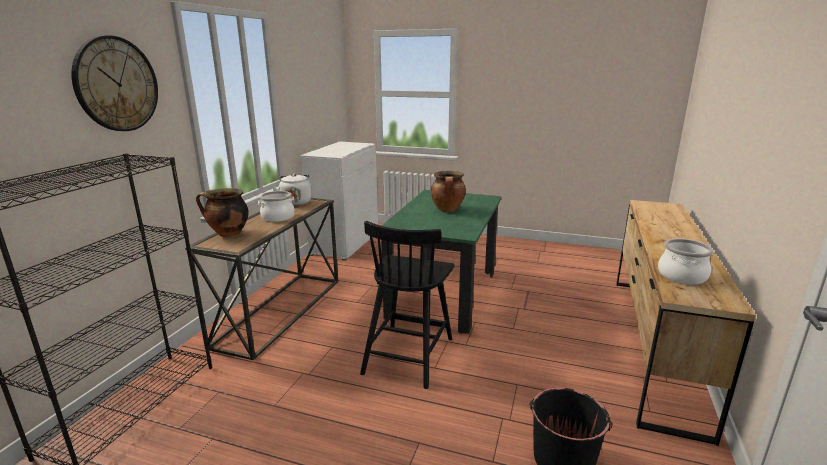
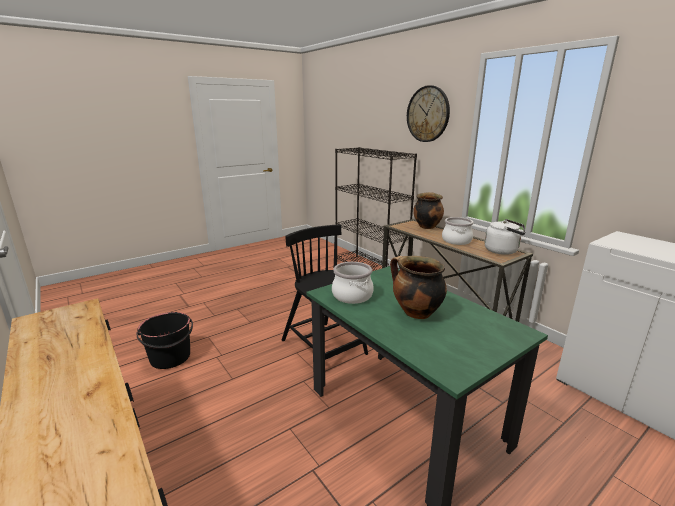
camera: 125 degrees right, 0 degrees up
cooking pot [658,238,713,285] -> cooking pot moved to [332,262,374,304]

